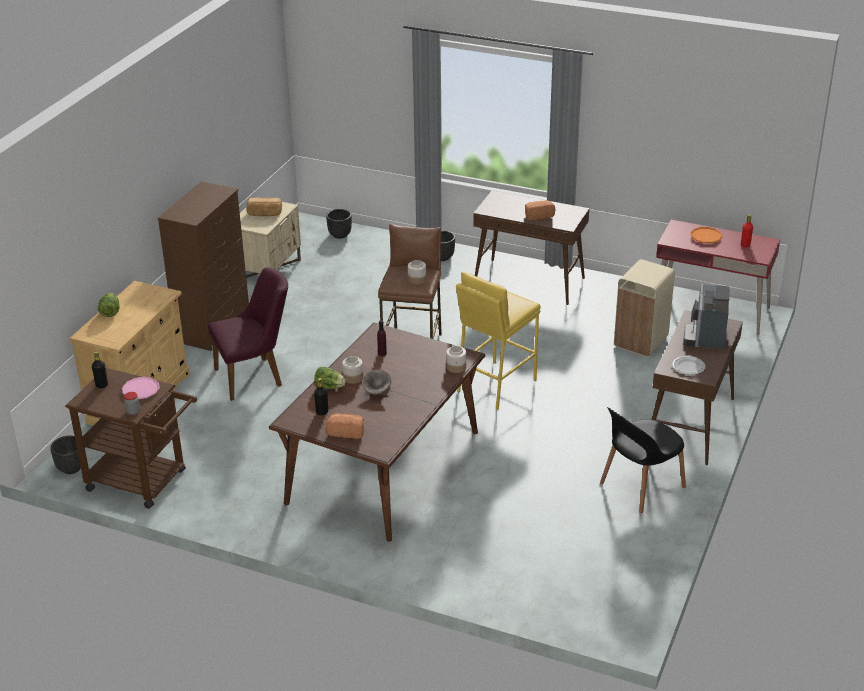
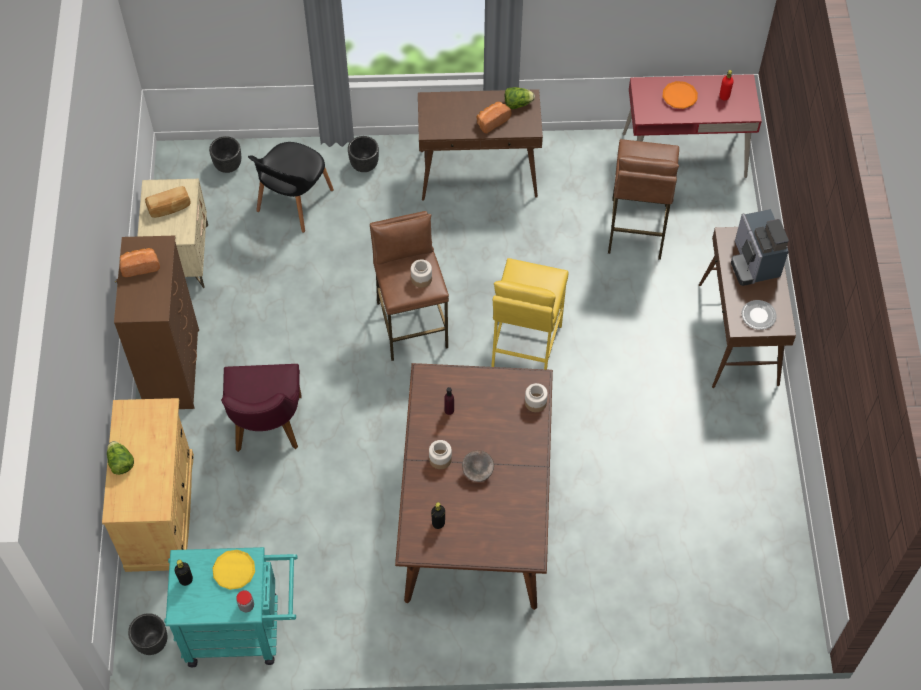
camera: 25 degrees left, 25 degrees up
brown cart [65,368,197,509] -> turquoise cart [164,547,298,667]
pink plate [122,377,160,399] -> yellow plate [213,550,255,590]
purple chair [208,267,288,401] -> purple chair turned 135 degrees clockwise [221,364,301,452]
lettuce [314,367,346,389] -> lettuce moved to [505,87,535,109]
bread [326,413,364,439] -> bread moved to [120,248,160,277]
black chair [600,407,686,513] -> black chair moved to [248,142,334,233]
beige trash can [614,259,675,357] -> brown stool [608,139,679,260]

